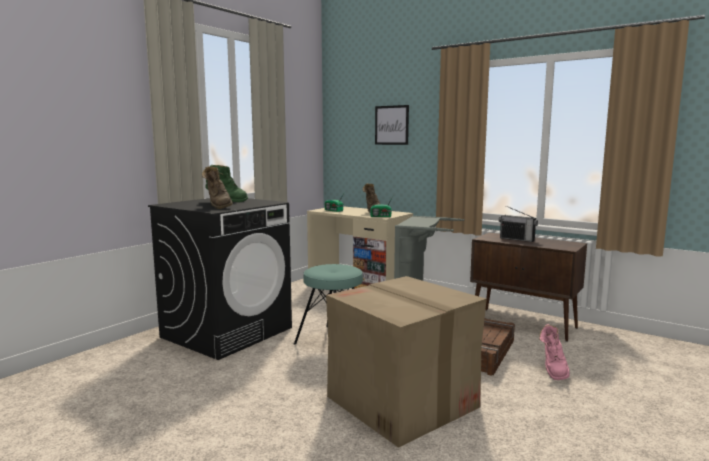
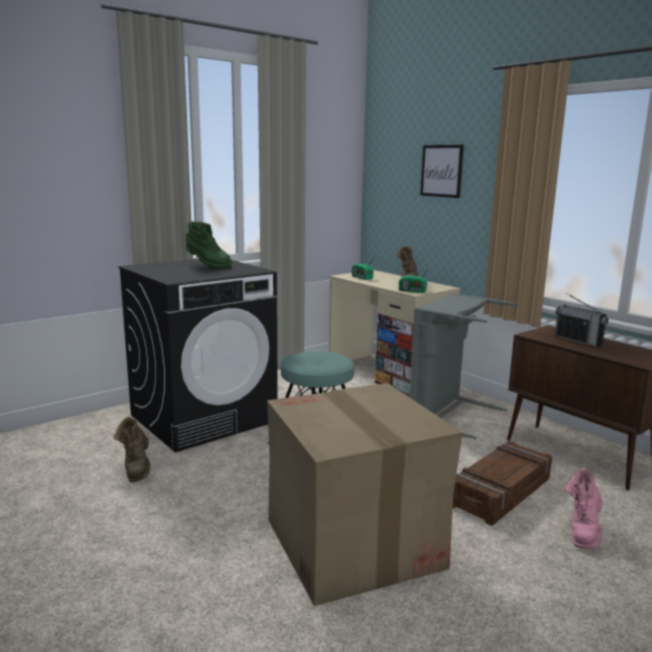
camera: 15 degrees right, 5 degrees up
brown boot [202,166,233,209] -> brown boot moved to [114,417,150,482]

